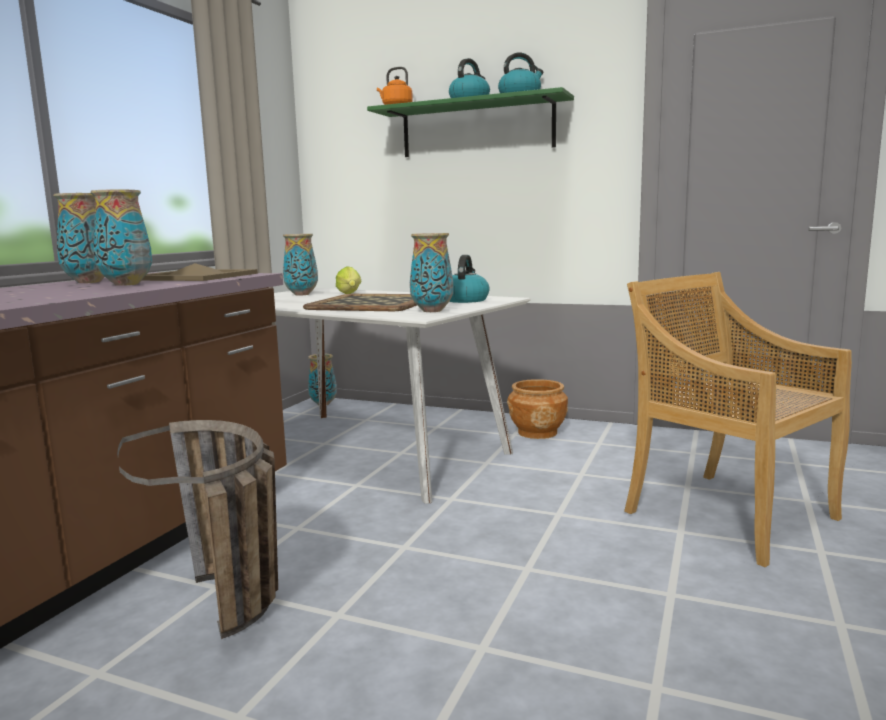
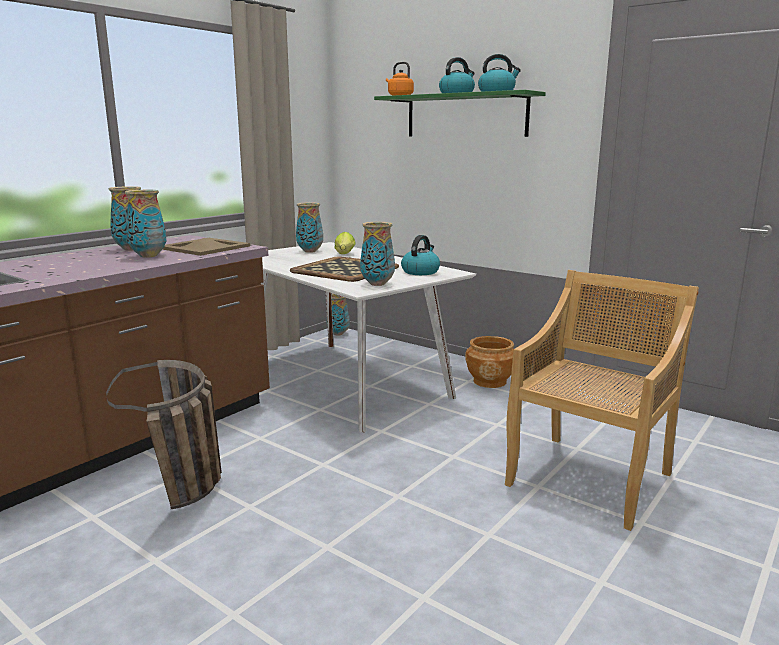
camera: 15 degrees right, 5 degrees up
beige chair [624,272,852,567] -> beige chair turned 60 degrees clockwise [505,270,699,531]

